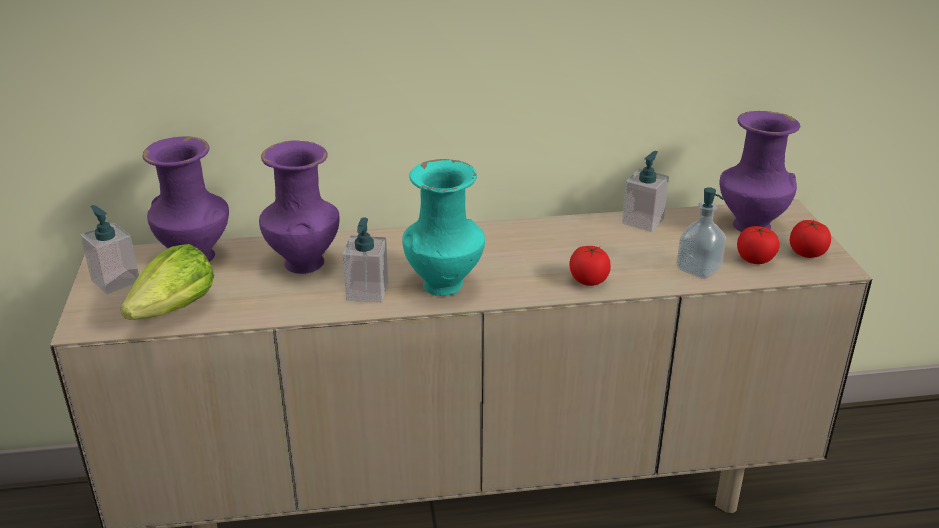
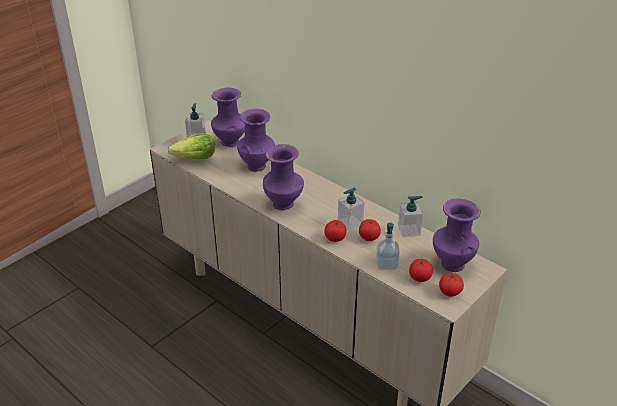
camera: 50 degrees right, 5 degrees up
soap dispenser [342,217,388,303] -> soap dispenser moved to [338,188,364,231]
turquoise vase [402,159,485,296] -> purple vase [263,144,304,210]
none -> tomato [359,219,381,241]

